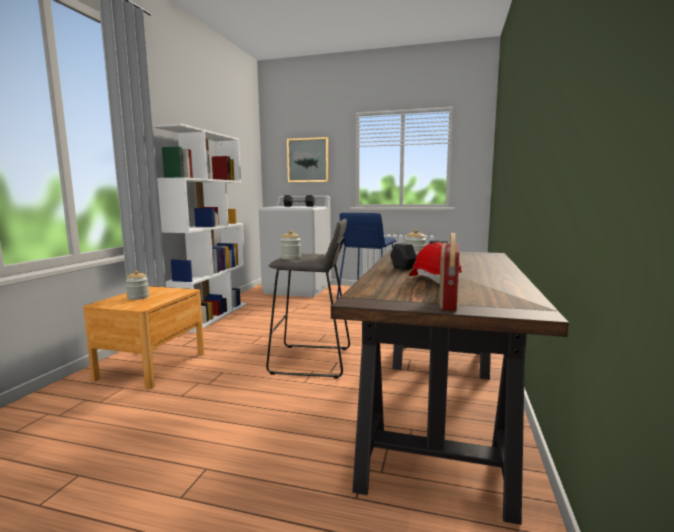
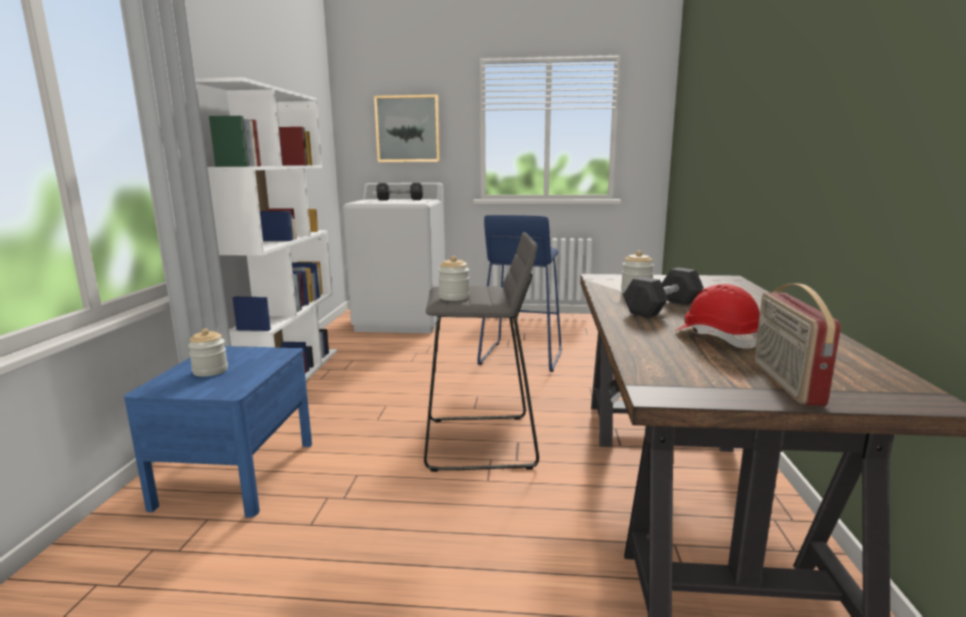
camera: 10 degrees left, 5 degrees up
brown nightstand [83,286,204,389] -> blue nightstand [124,346,312,518]

